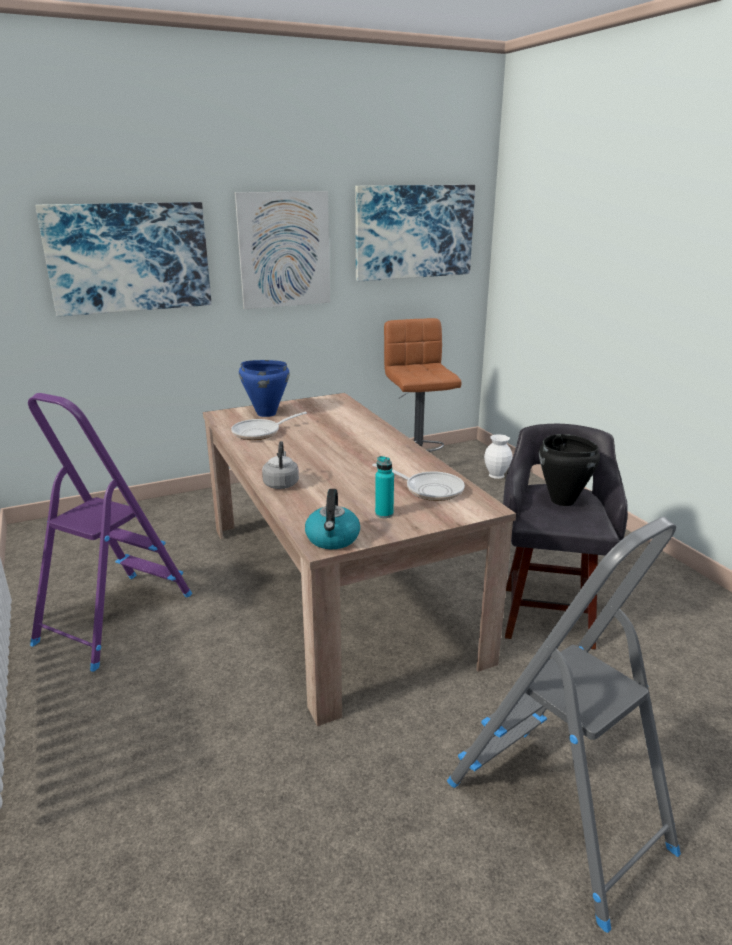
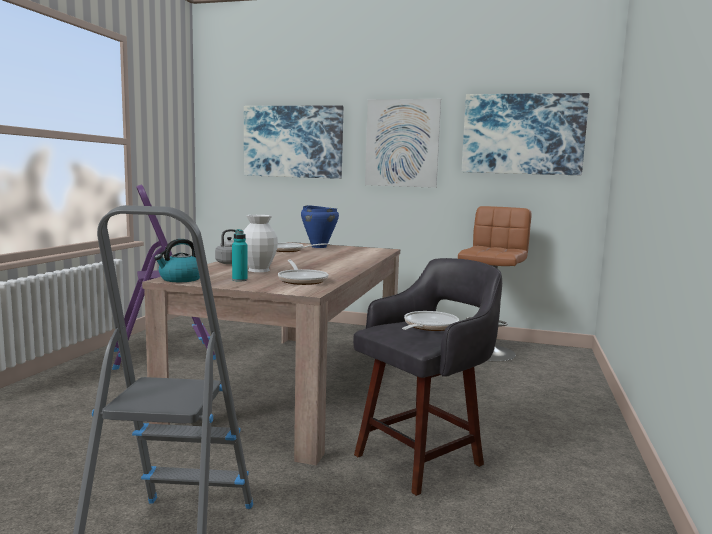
camera: 40 degrees right, 15 degrees down
white vase [484,434,512,479] -> white vase moved to [243,215,278,272]
black cooking pot [539,434,600,506] -> frying pan [402,311,459,331]

